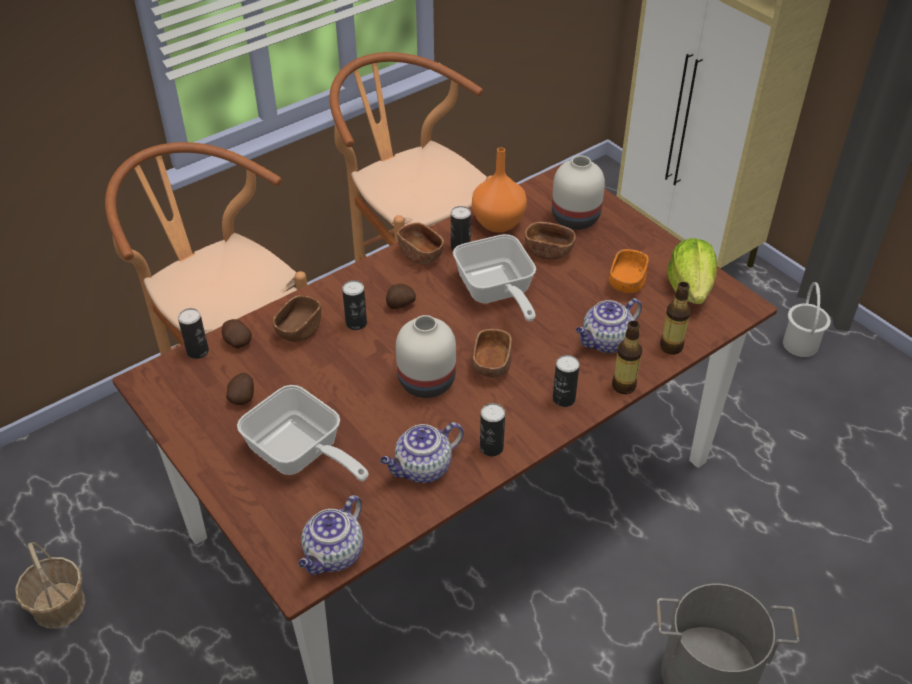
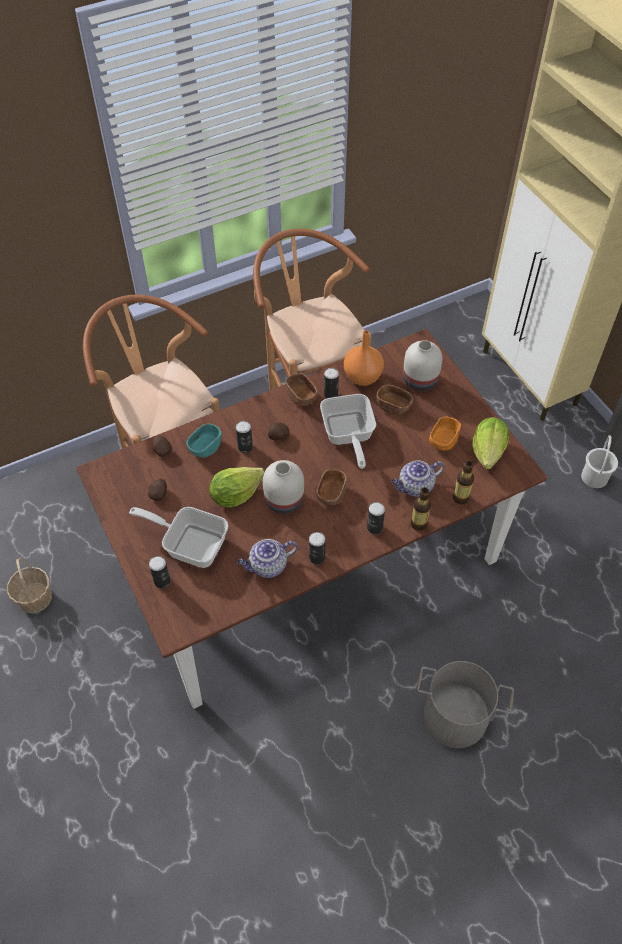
camera: 10 degrees right, 10 degrees up
can [178,308,209,359] -> can moved to [149,556,171,589]
frying pan [237,385,368,481] -> frying pan turned 150 degrees clockwise [129,507,228,568]
brown bowl [273,295,321,342] -> turquoise bowl [186,423,222,457]
teapot [298,495,363,575] -> none
none -> lettuce [209,467,264,508]

